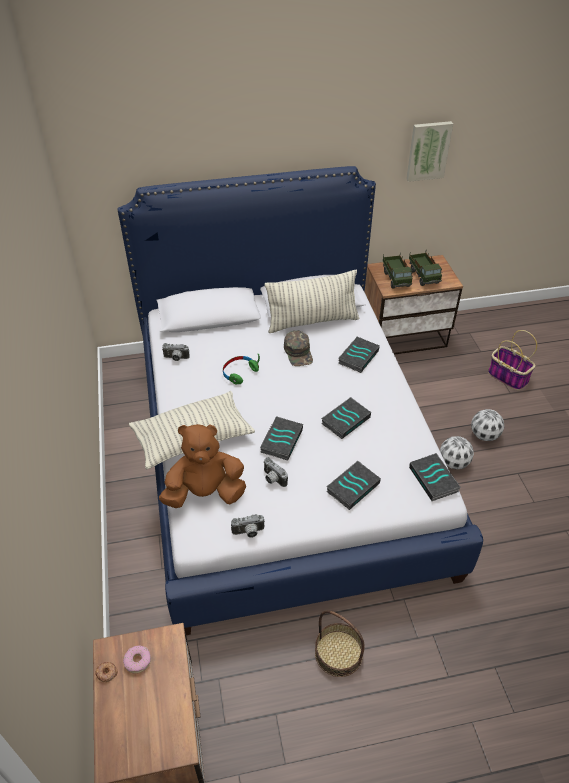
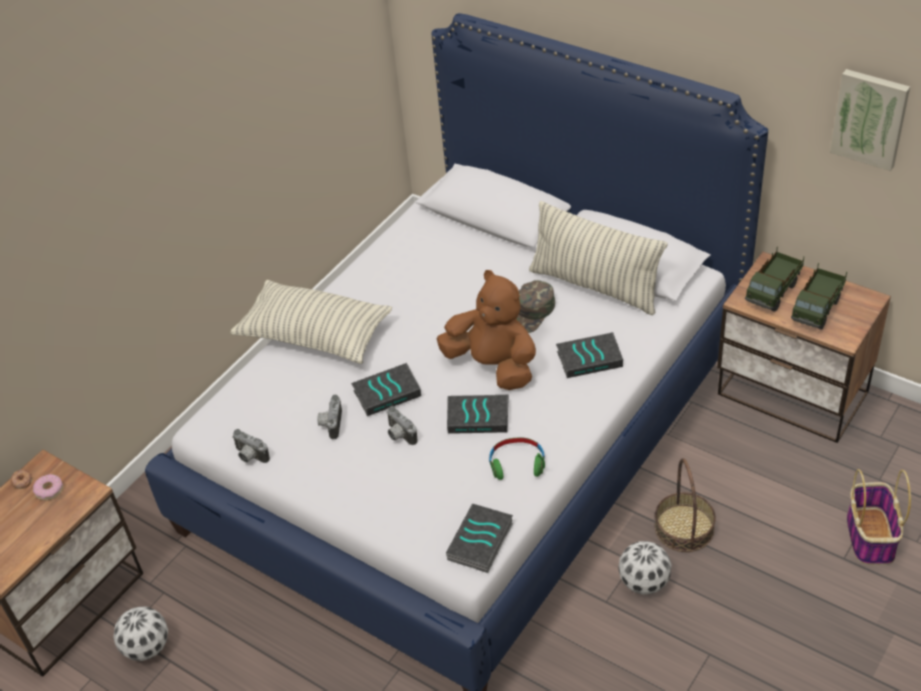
camera: 50 degrees right, 0 degrees up
brown plush toy [159,424,246,508] -> brown plush toy moved to [436,270,536,390]
camera [162,343,190,361] -> camera moved to [387,406,417,445]
green headphones [223,354,260,385] -> green headphones moved to [489,437,545,480]
basket [315,610,365,677] -> basket moved to [655,458,716,552]
book [326,461,381,510] -> none
football [471,409,504,441] -> football moved to [113,606,168,661]

